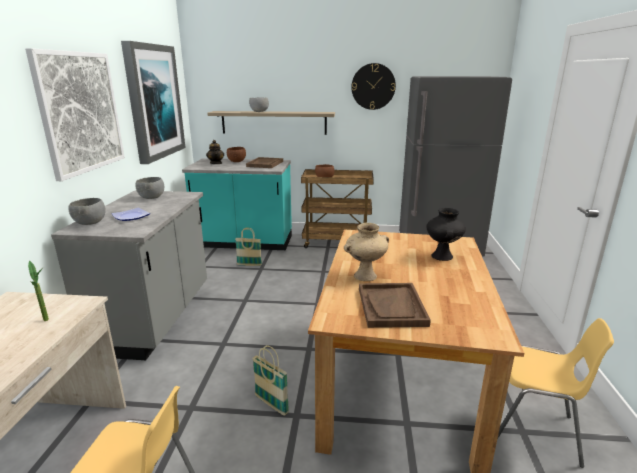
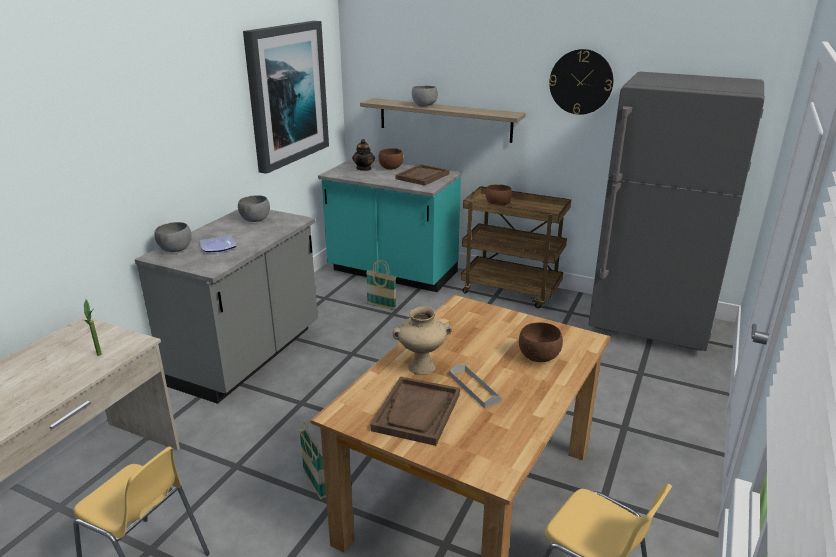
camera: 20 degrees right, 5 degrees up
picture [25,48,125,181] -> none
black vase [426,208,466,261] -> brown bowl [519,322,563,362]
none -> grey tray [449,364,501,408]

